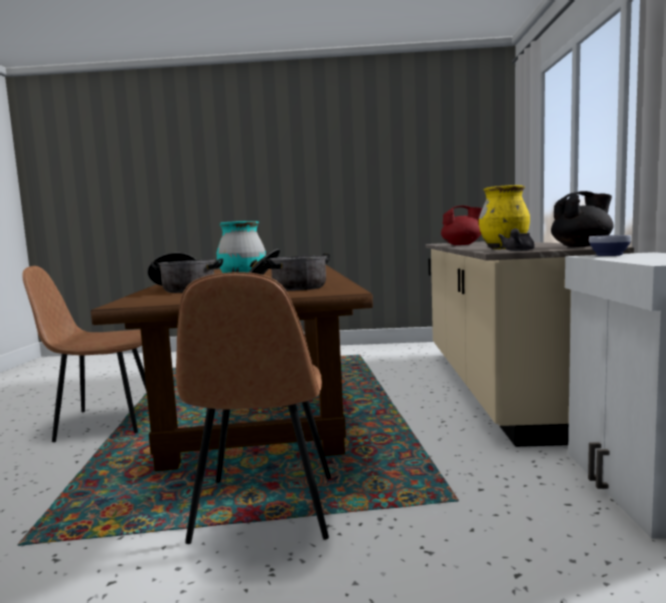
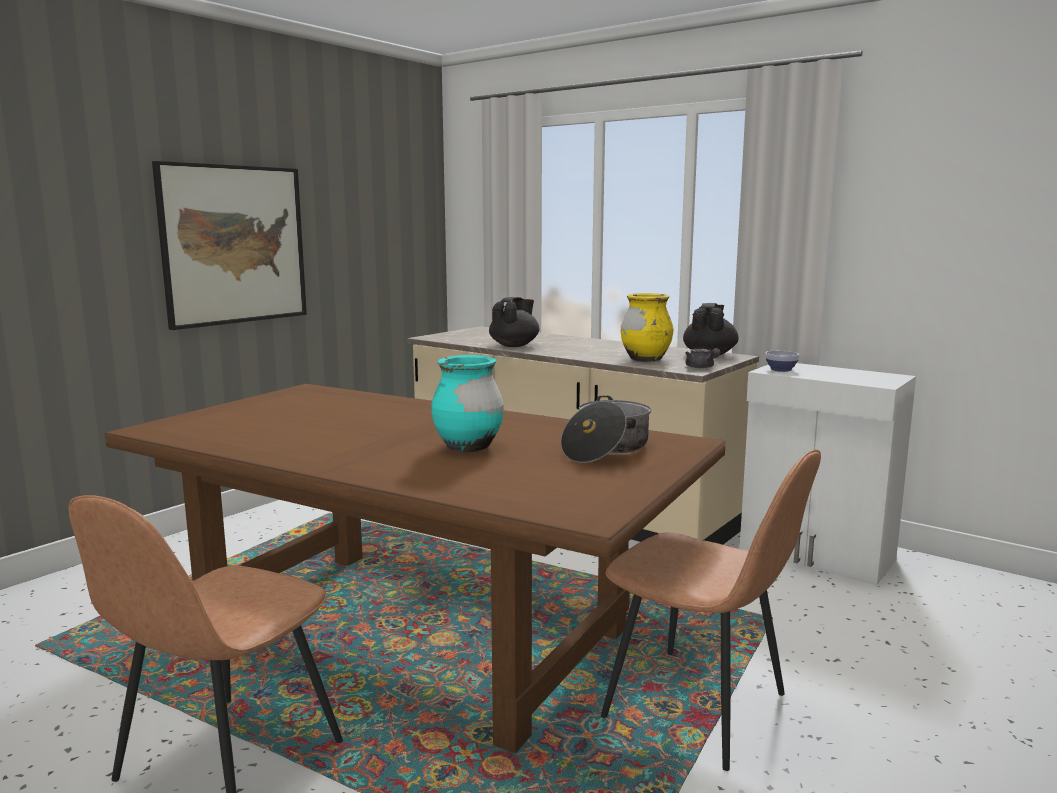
camera: 55 degrees left, 5 degrees up
cooking pot [147,253,223,293] -> none
red teapot [441,205,482,245] -> black teapot [489,297,539,347]
none -> picture [152,161,307,330]

